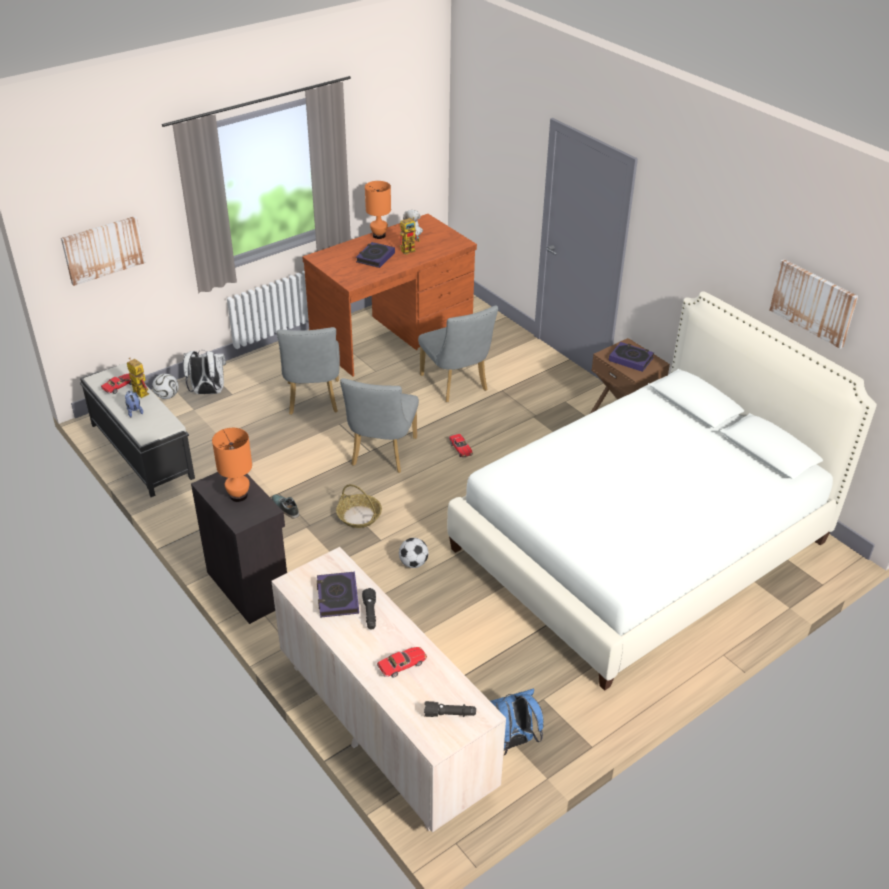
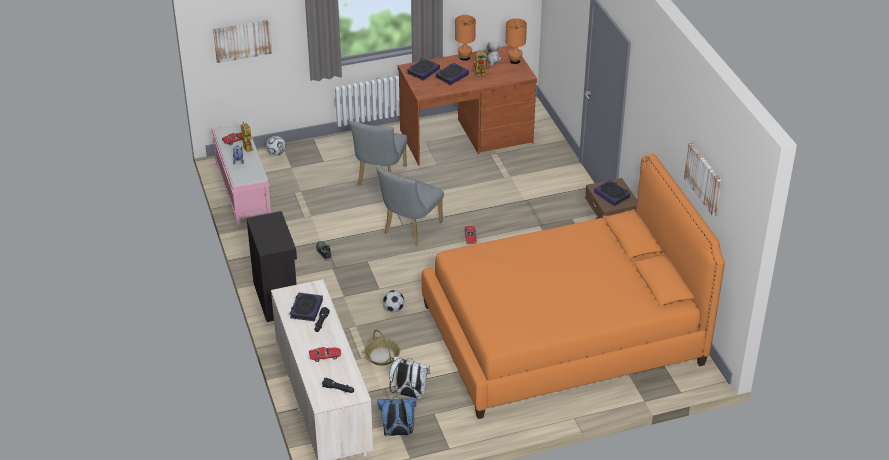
camera: 20 degrees right, 0 degrees up
black bench [80,363,195,497] -> pink bench [211,124,271,225]
white backpack [183,351,226,394] -> white backpack moved to [389,356,430,398]
orange table lamp [212,428,252,502] -> orange table lamp moved to [506,18,527,64]
basket [336,484,382,528] -> basket moved to [364,330,400,366]
grey chair [418,305,498,402] -> none
white bed [447,291,877,691] -> orange bed [422,154,725,419]
none -> book [407,58,440,80]

